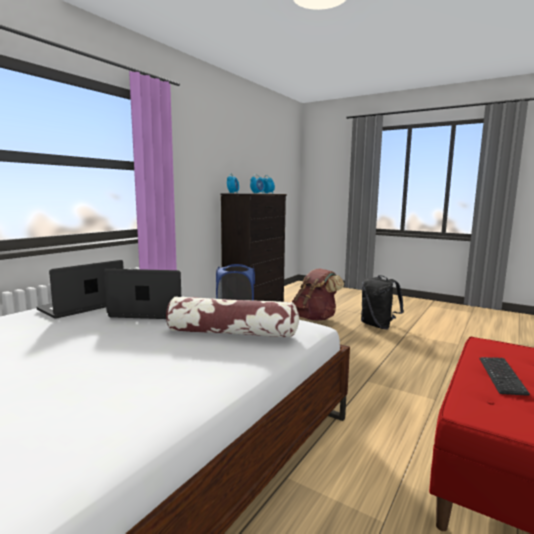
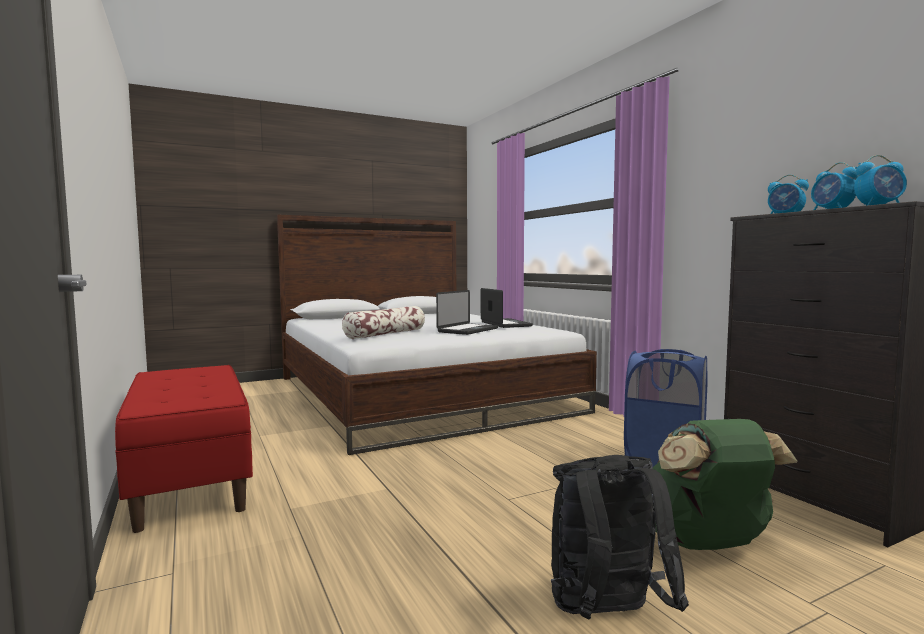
camera: 120 degrees right, 5 degrees down
brown backpack [292,269,344,321] -> green backpack [653,419,798,550]
keyboard [480,357,530,396] -> none

